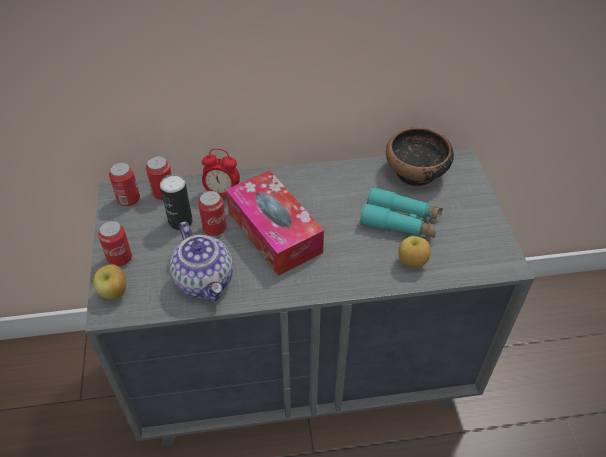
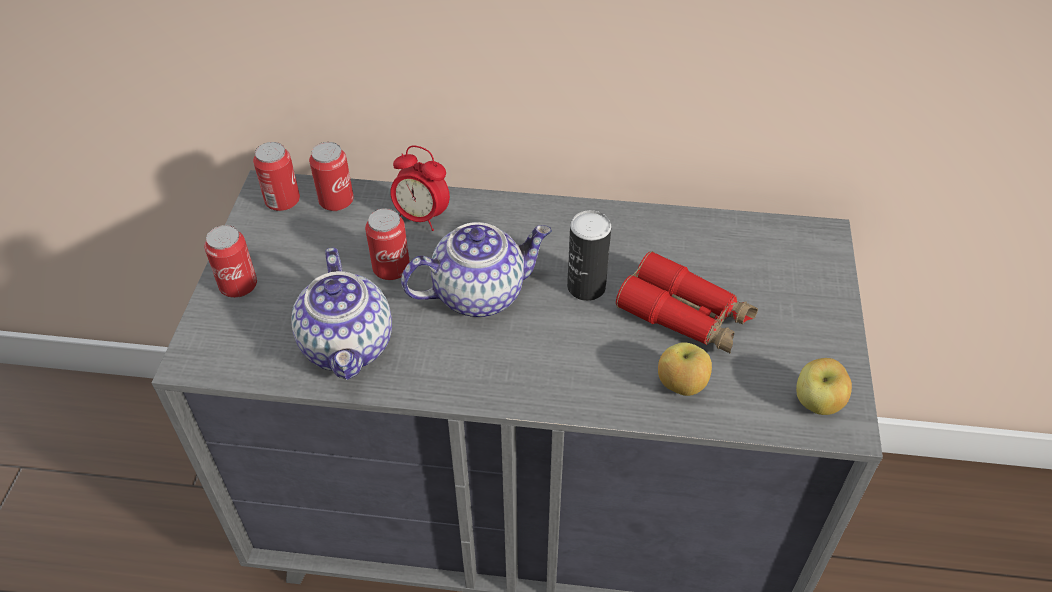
camera: 15 degrees right, 0 degrees up
apple [93,264,126,300] -> apple moved to [796,358,852,415]
can [160,174,193,230] -> can moved to [567,210,611,301]
tissue box [226,170,324,276] -> teapot [401,222,552,317]
turquoise binoculars [360,187,443,238] -> red binoculars [616,251,758,354]
bowl [386,127,454,187] -> none

